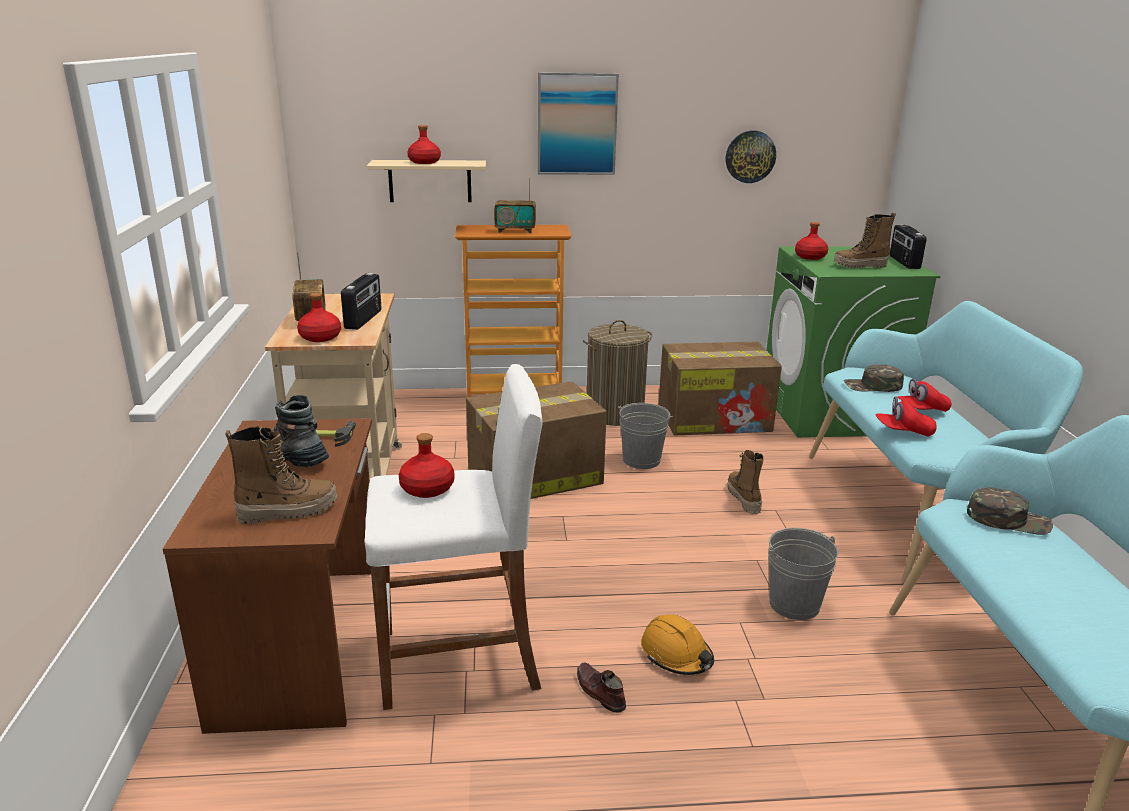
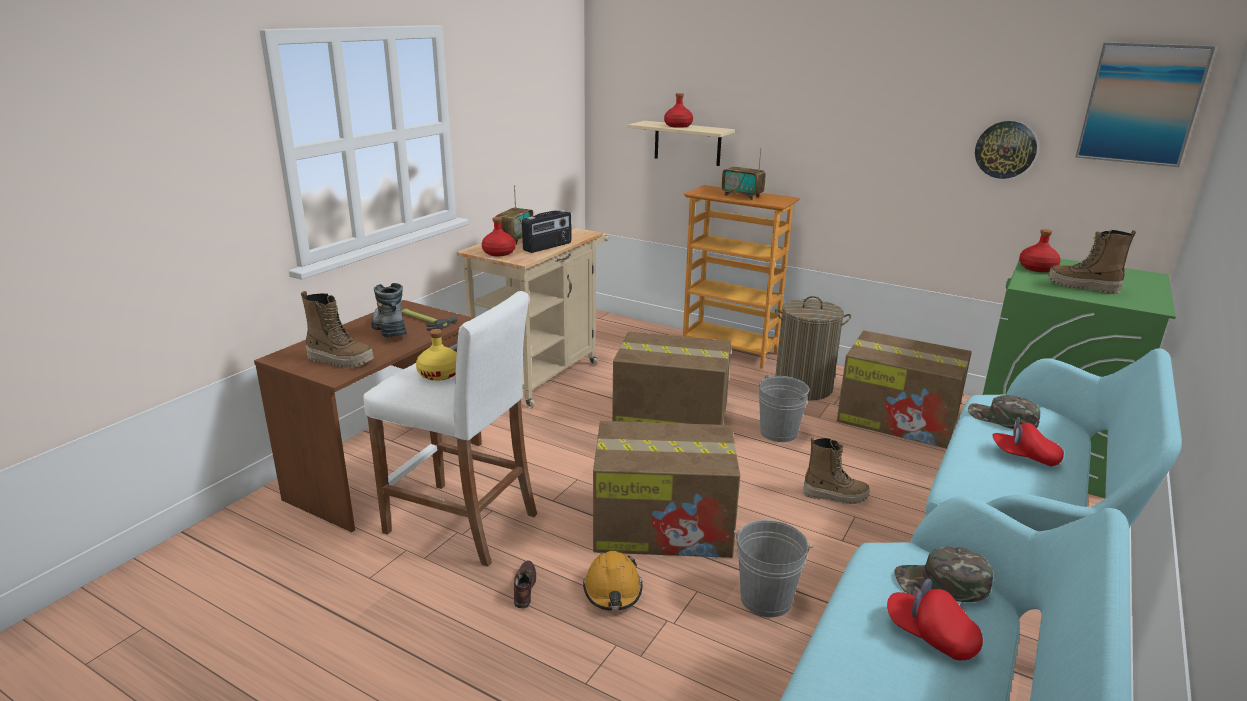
camera: 35 degrees right, 0 degrees up
red bottle [399,433,454,498] -> yellow bottle [416,329,457,381]
picture [538,72,619,175] -> picture moved to [1075,42,1216,167]
boot [727,450,764,514] -> boot turned 75 degrees clockwise [803,437,870,504]
red cap [875,396,937,437] -> red cap moved to [887,579,983,661]
radio [890,224,927,269] -> none
green cap [967,487,1053,535] -> green cap turned 135 degrees clockwise [894,546,993,602]
none -> cardboard box [593,421,740,558]

